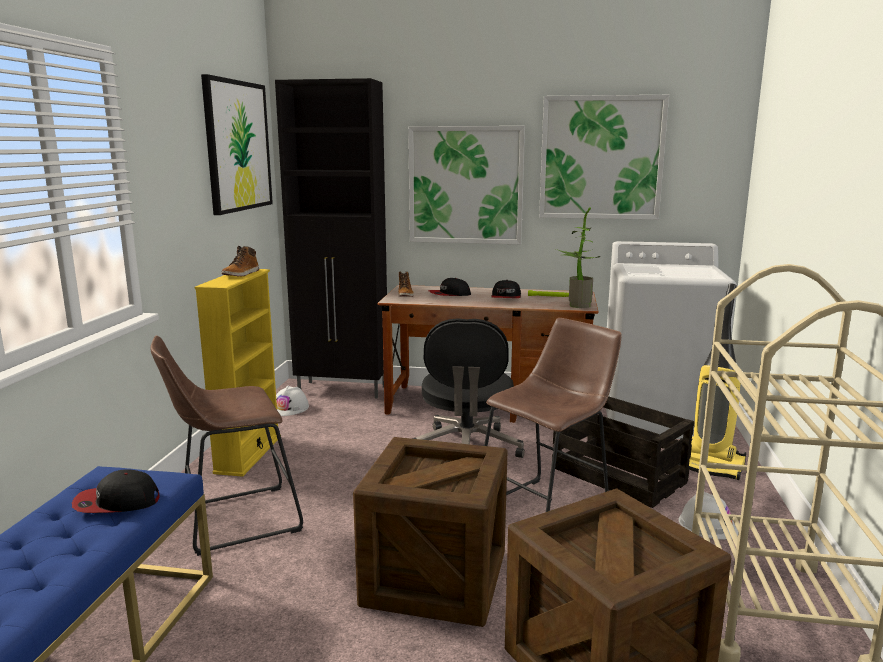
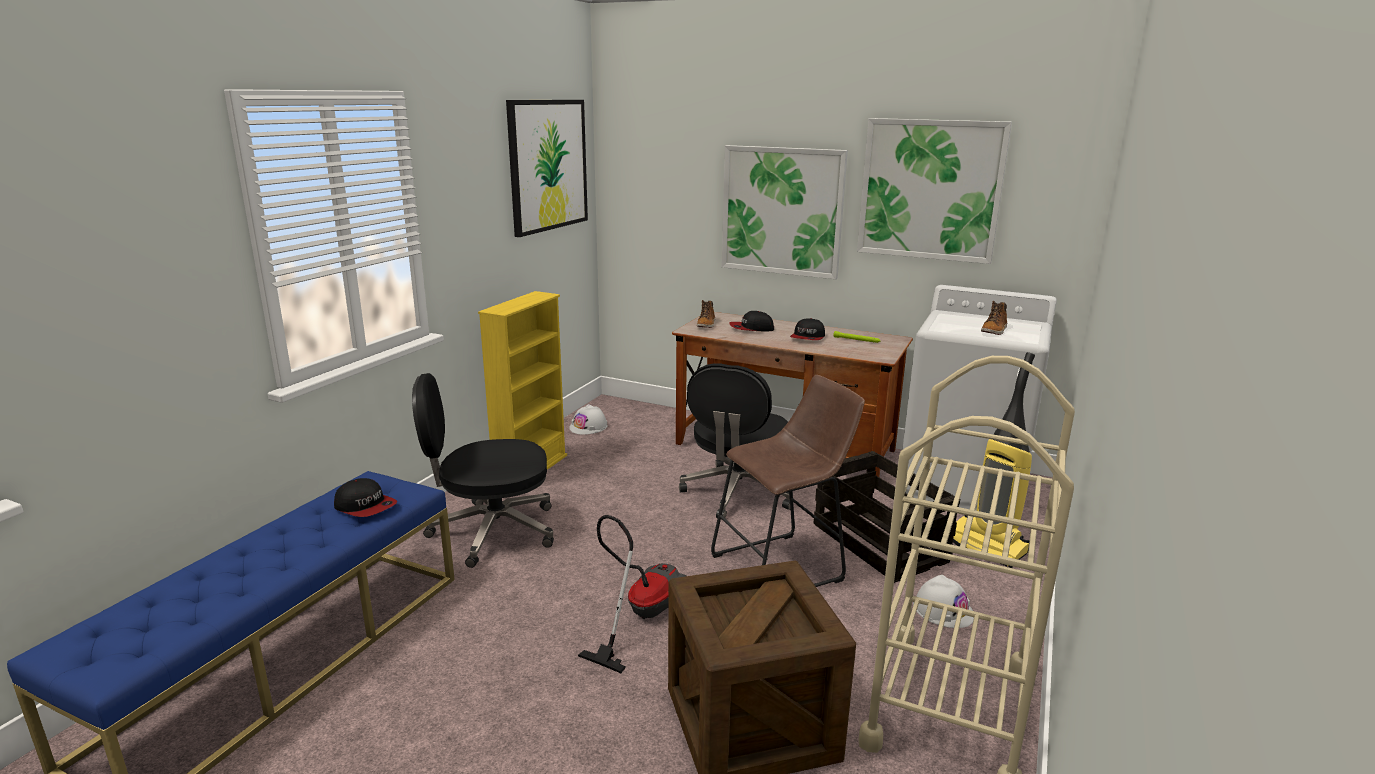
camera: 15 degrees right, 5 degrees up
cap [72,469,159,513] -> cap turned 150 degrees counterclockwise [334,478,397,517]
brown stool [150,336,303,556] -> black office chair [412,373,554,568]
boot [221,246,259,277] -> boot moved to [981,301,1007,335]
black cabinet [275,78,387,398] -> none
crate [353,437,508,627] -> vacuum cleaner [578,515,686,673]
potted plant [556,207,600,308] -> none

